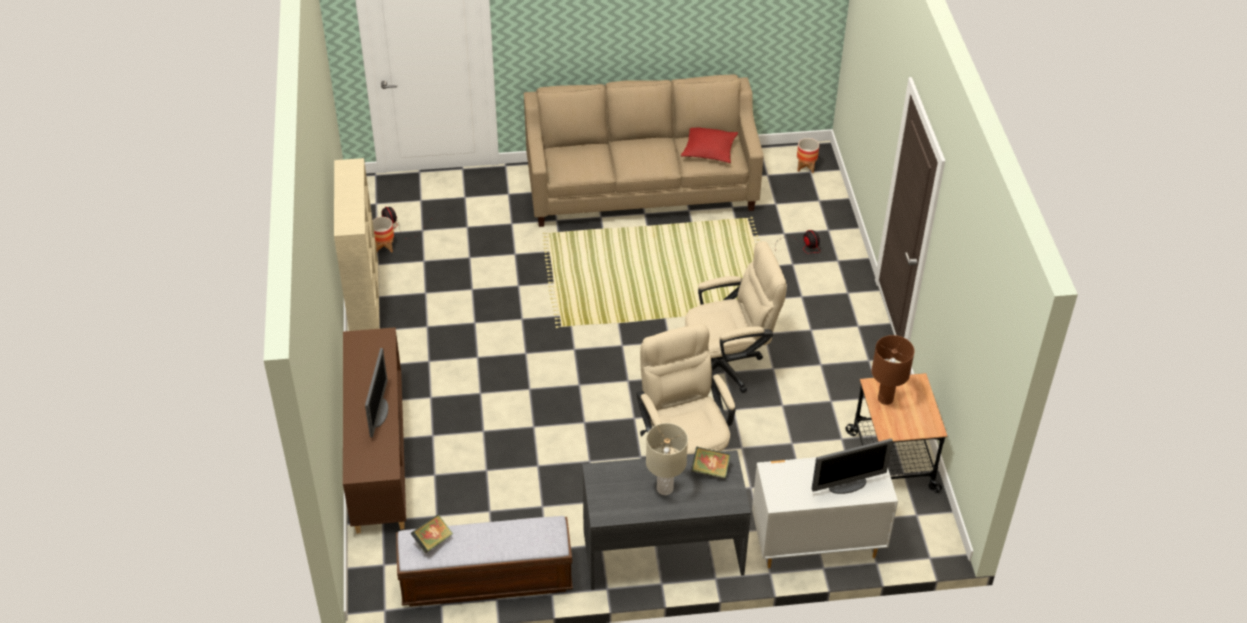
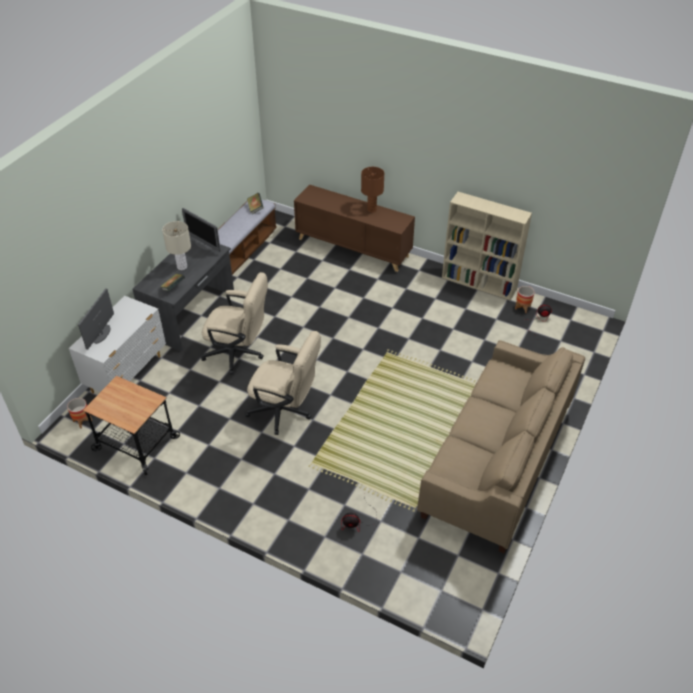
camera: 125 degrees right, 0 degrees up
monitor [365,348,388,437] -> monitor moved to [182,208,221,252]
red pillow [681,128,738,163] -> none
beige office chair [685,241,787,393] -> beige office chair turned 90 degrees counterclockwise [245,331,321,435]
planter [797,138,819,173] -> planter moved to [67,398,92,429]
brown table lamp [871,335,915,405] -> brown table lamp moved to [361,167,384,213]

